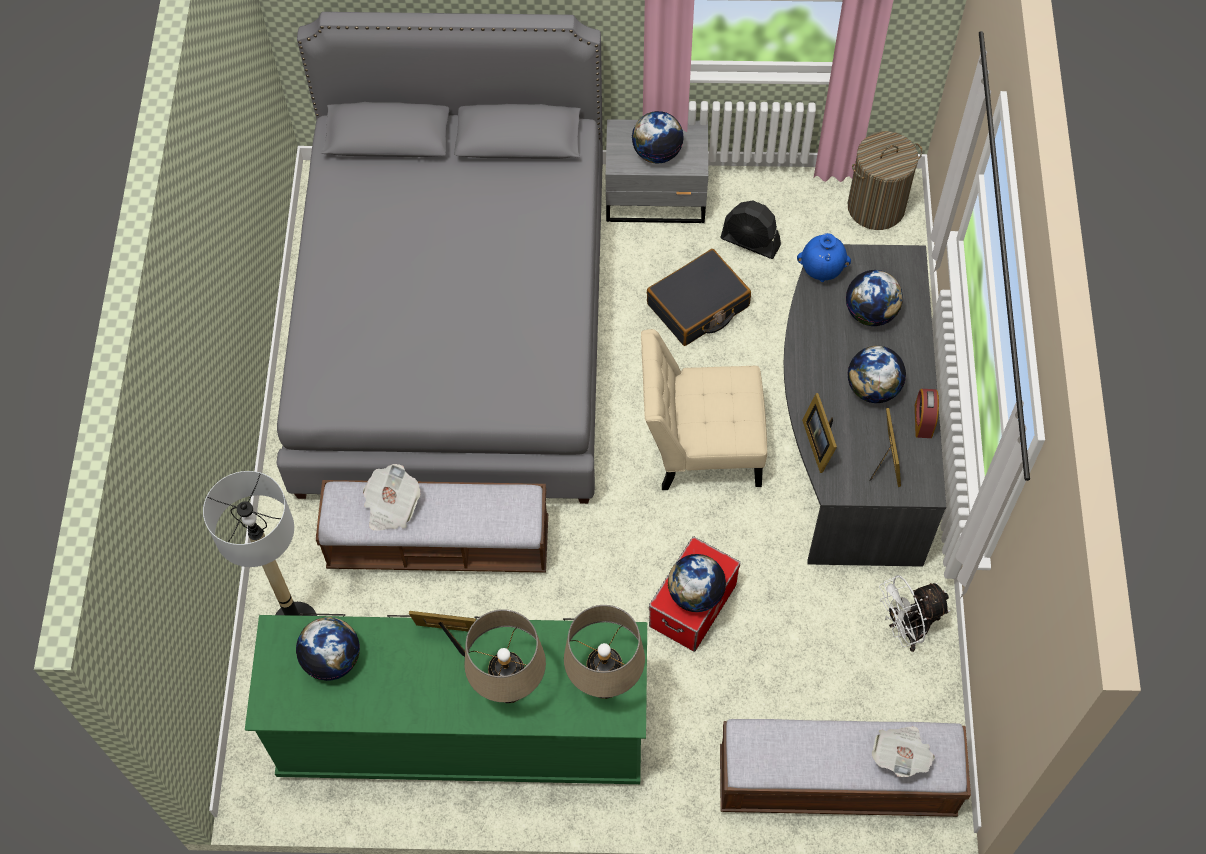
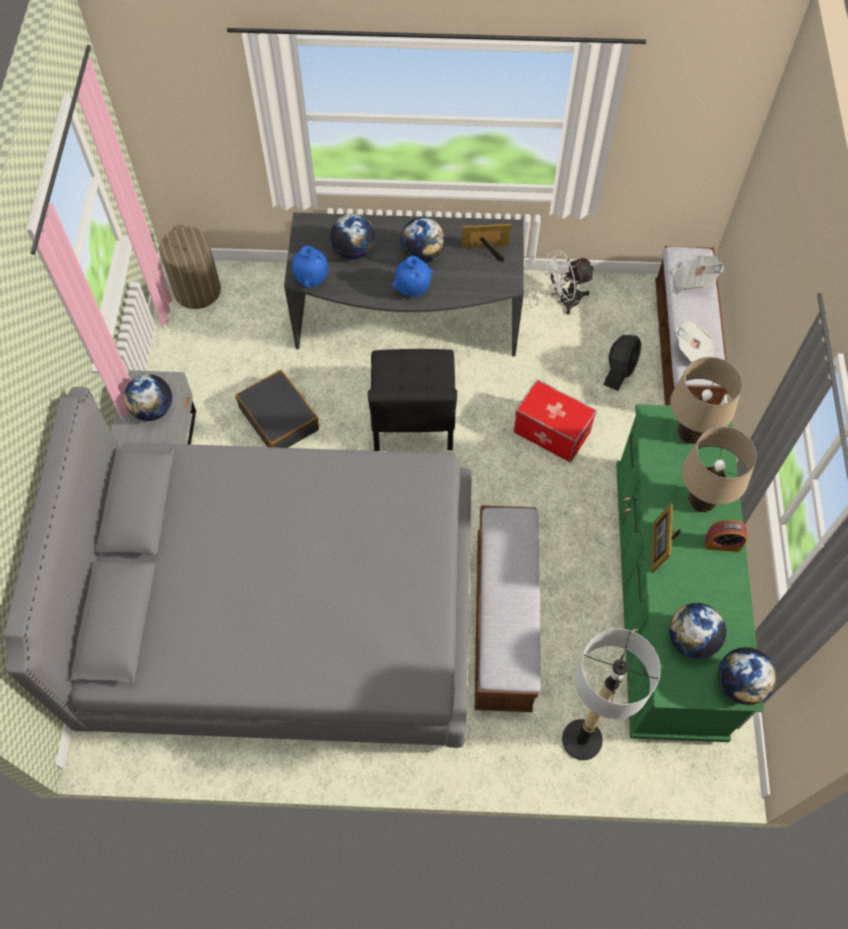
camera: 90 degrees left, 0 degrees up
newspaper [363,464,420,531] -> newspaper moved to [676,321,715,362]
beige chair [641,329,767,490] -> black chair [368,349,457,451]
globe [668,554,726,612] -> globe moved to [718,647,777,705]
black fan [720,200,781,259] -> black fan moved to [603,335,641,391]
picture frame [802,393,837,473] -> none
white fan [879,575,951,652] -> white fan turned 90 degrees clockwise [544,250,595,315]
alarm clock [915,389,939,438] -> alarm clock moved to [705,520,747,552]
none -> blue vase [392,256,434,297]

